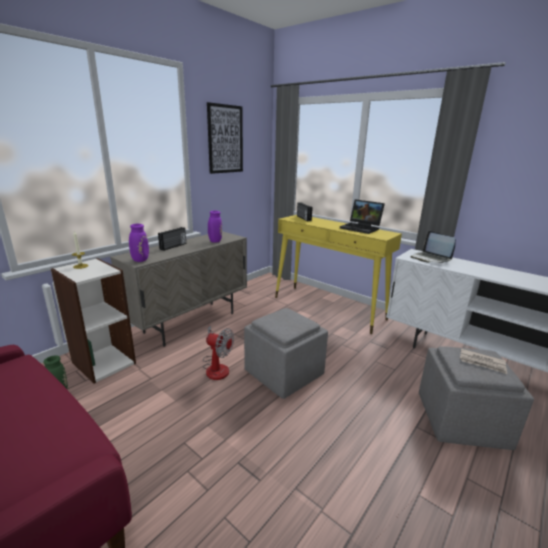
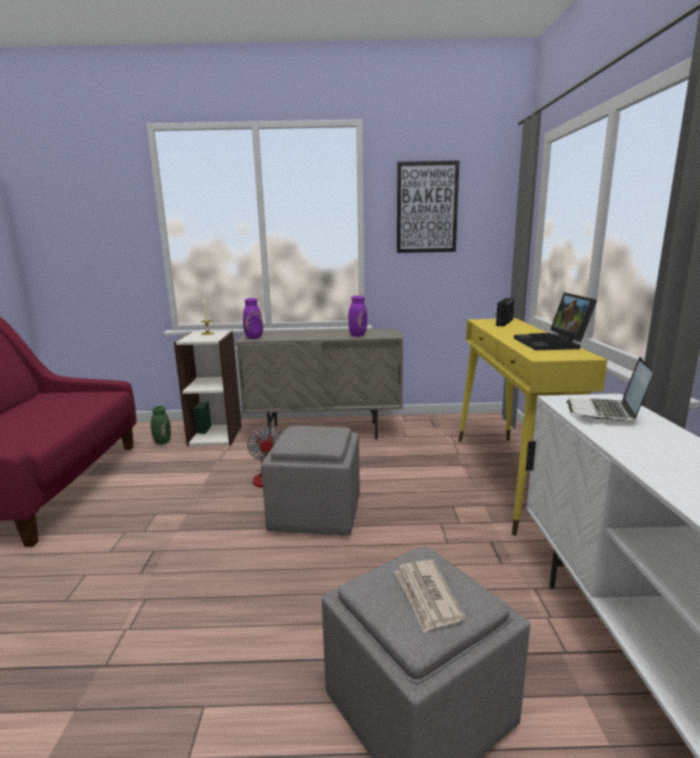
camera: 50 degrees right, 5 degrees down
radio [158,227,186,251] -> none

